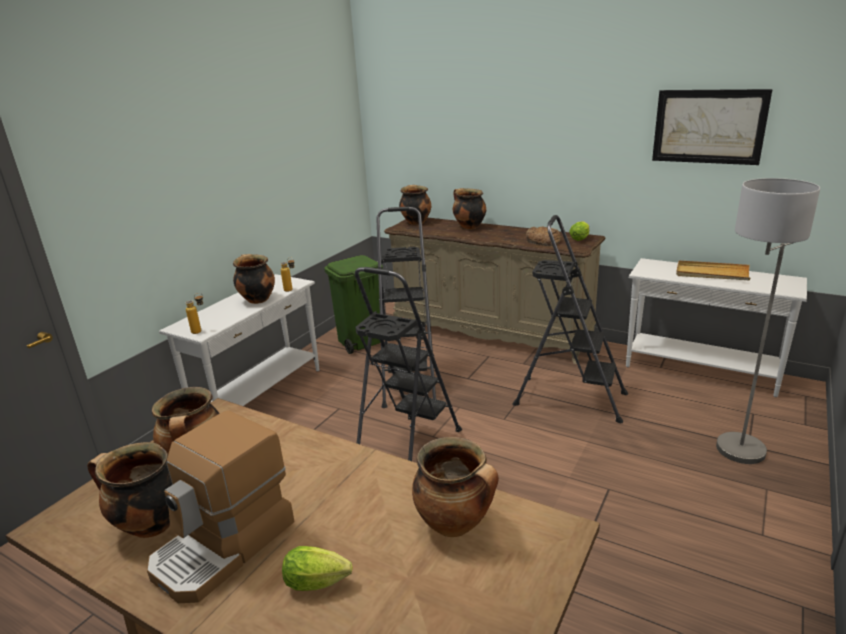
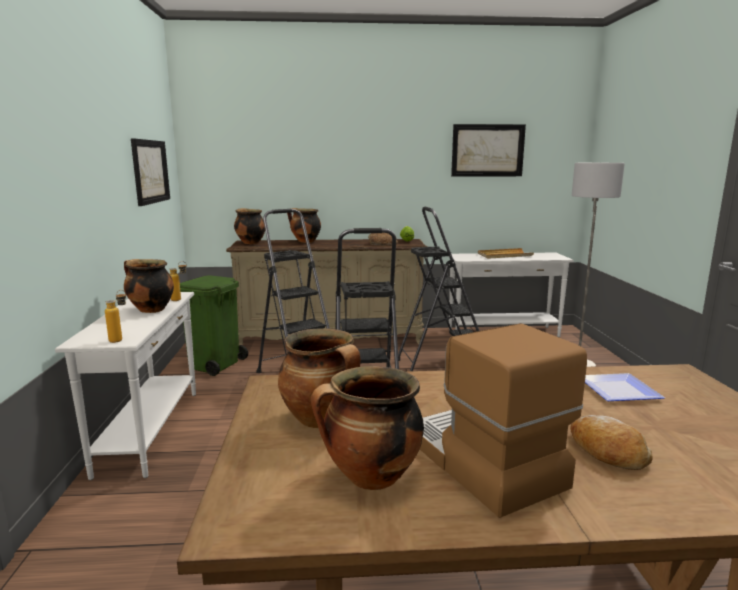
camera: 35 degrees left, 10 degrees down
coffee machine [147,410,294,603] -> coffee machine turned 150 degrees clockwise [420,323,587,518]
lettuce [282,546,353,591] -> bread [570,415,653,470]
cooking pot [412,437,499,537] -> plate [585,373,665,401]
none -> picture [131,138,170,206]

